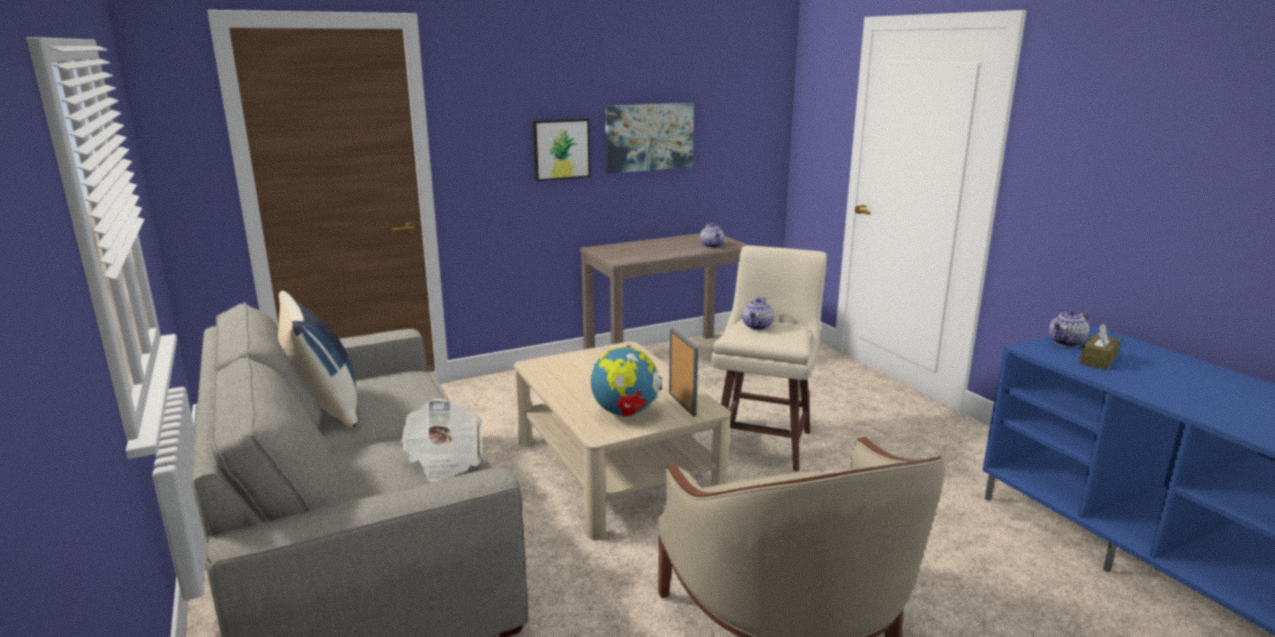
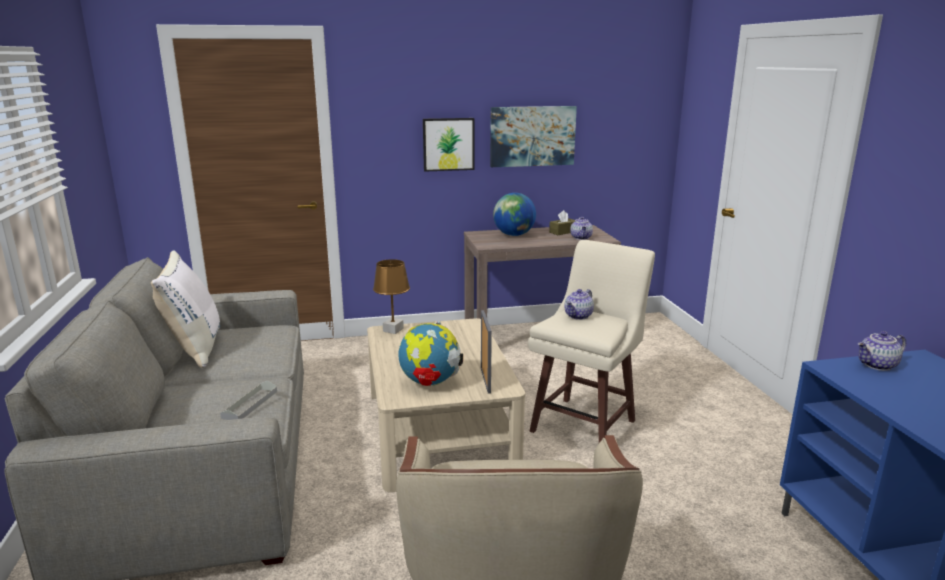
camera: 15 degrees right, 0 degrees up
blue pillow [278,291,357,428] -> white pillow [151,251,220,368]
newspaper [400,399,482,482] -> grey tray [220,381,277,420]
brown tissue box [1079,324,1121,370] -> brown tissue box moved to [549,210,575,235]
none -> brown table lamp [373,259,410,334]
none -> globe [493,193,536,236]

